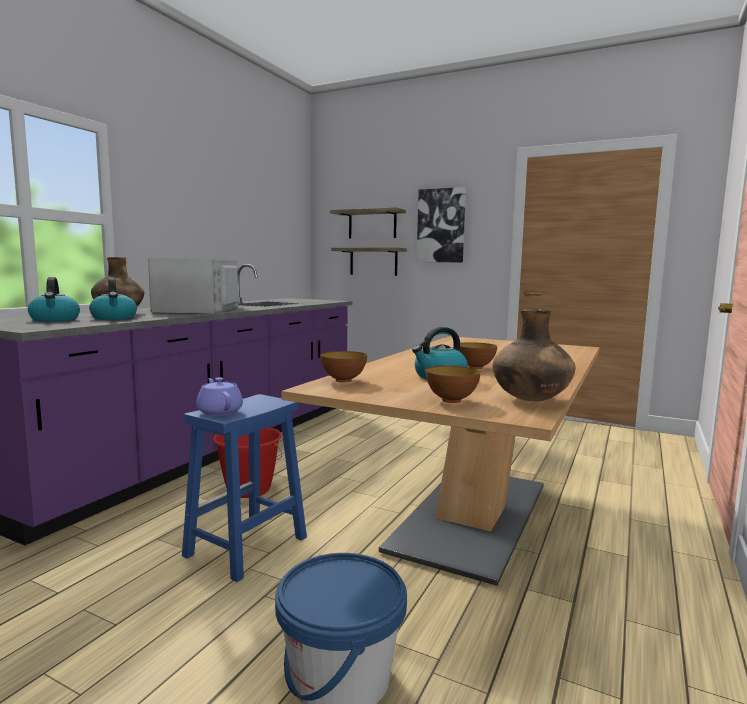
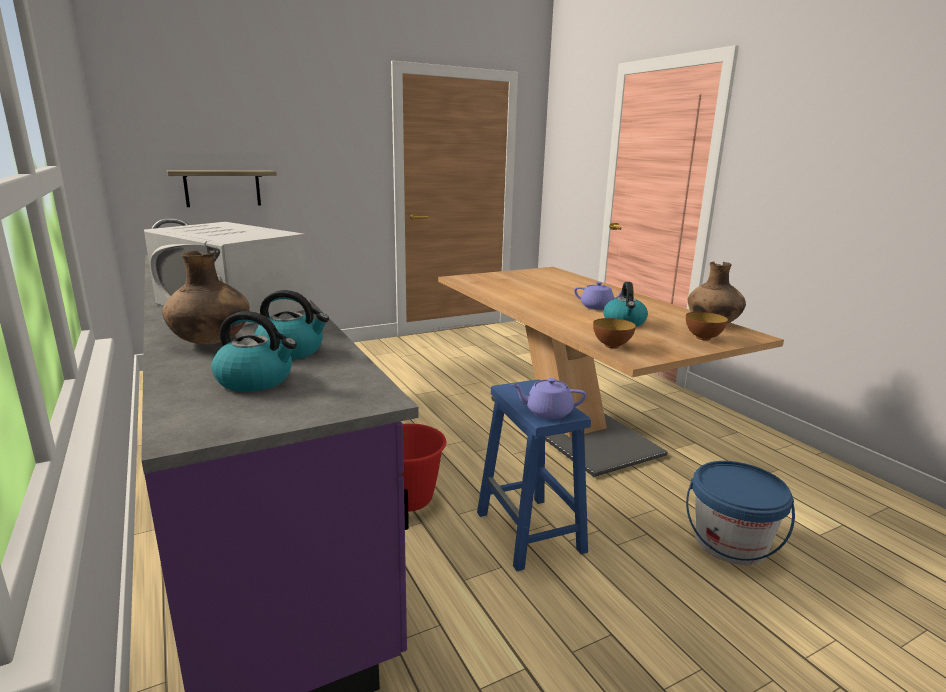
camera: 55 degrees left, 10 degrees up
shelf [330,207,406,239] -> none
picture [417,187,466,262] -> none
bowl [459,342,497,369] -> purple teapot [574,282,622,310]

